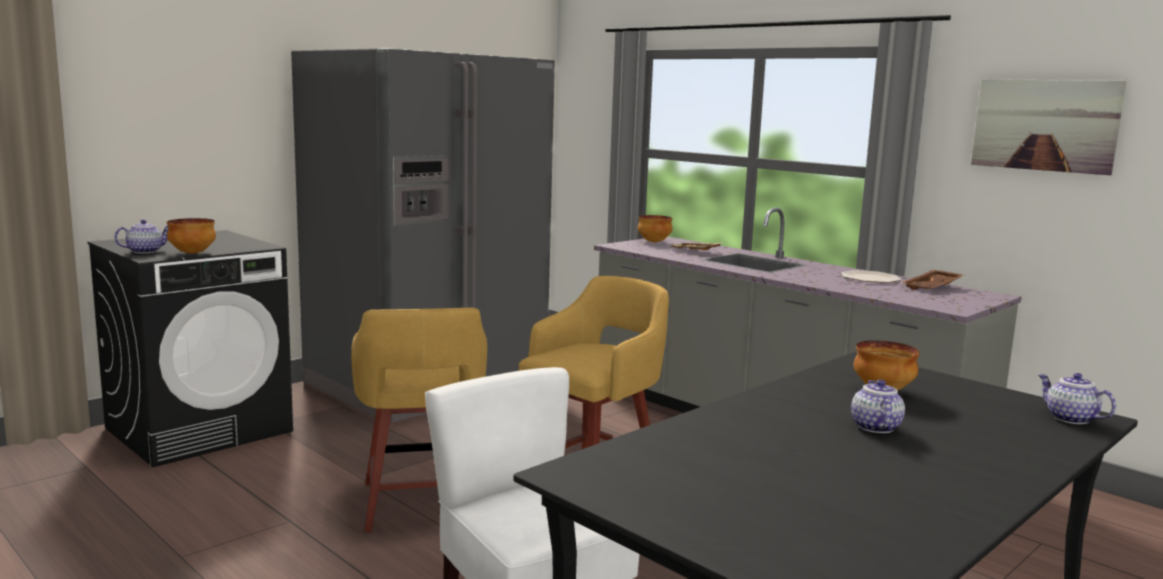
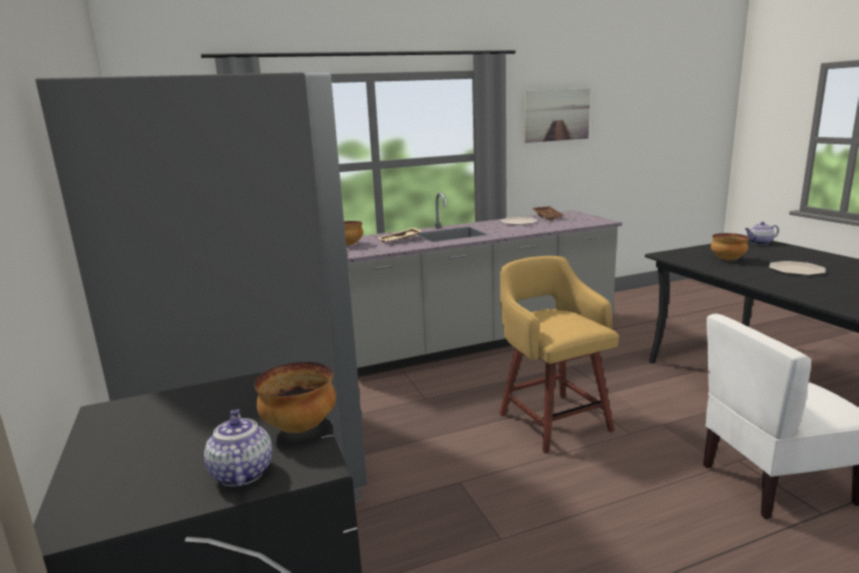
camera: 65 degrees left, 5 degrees up
yellow stool [351,308,487,532] -> none
teapot [851,380,905,433] -> plate [769,261,826,275]

